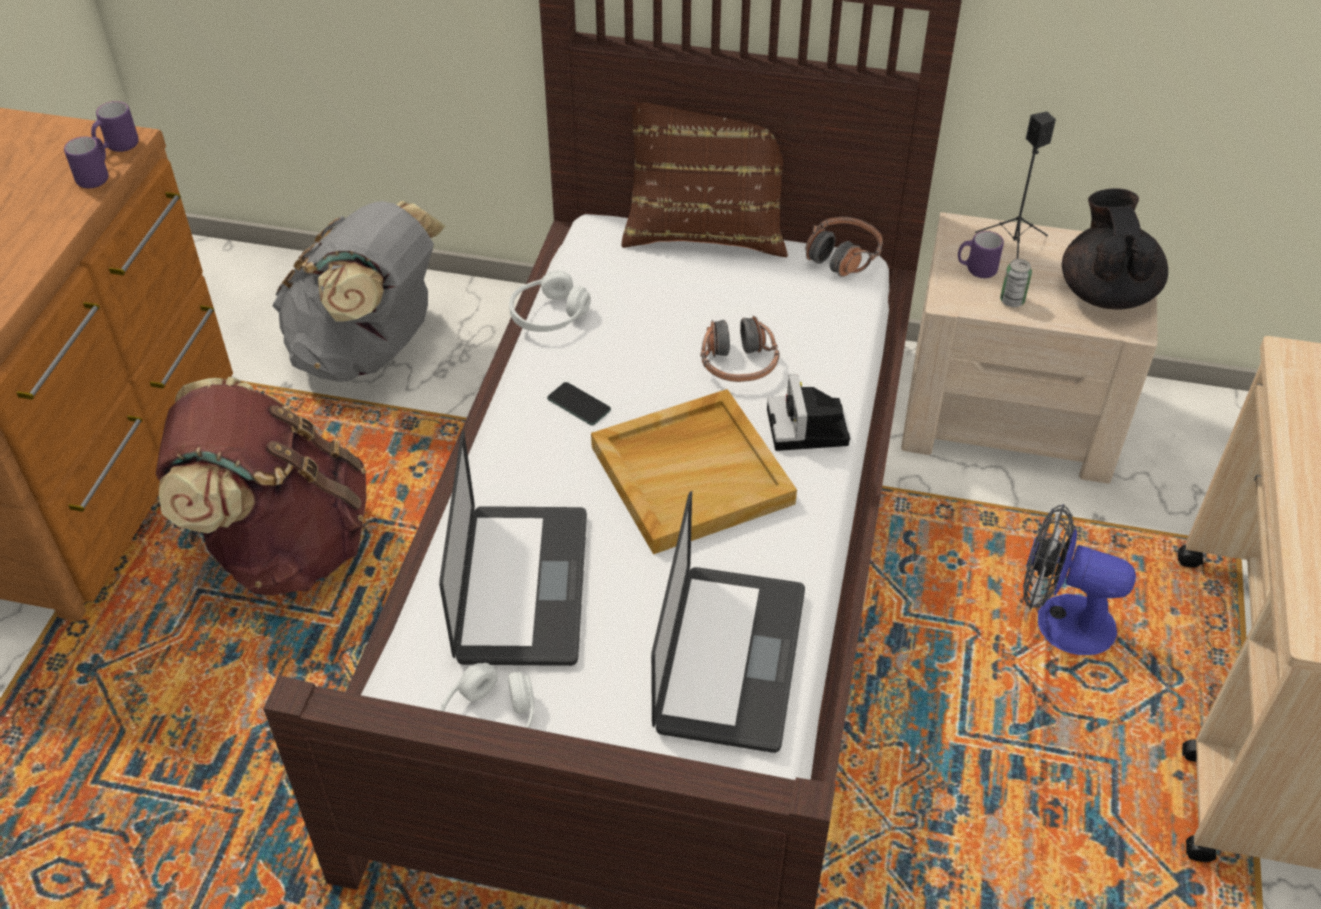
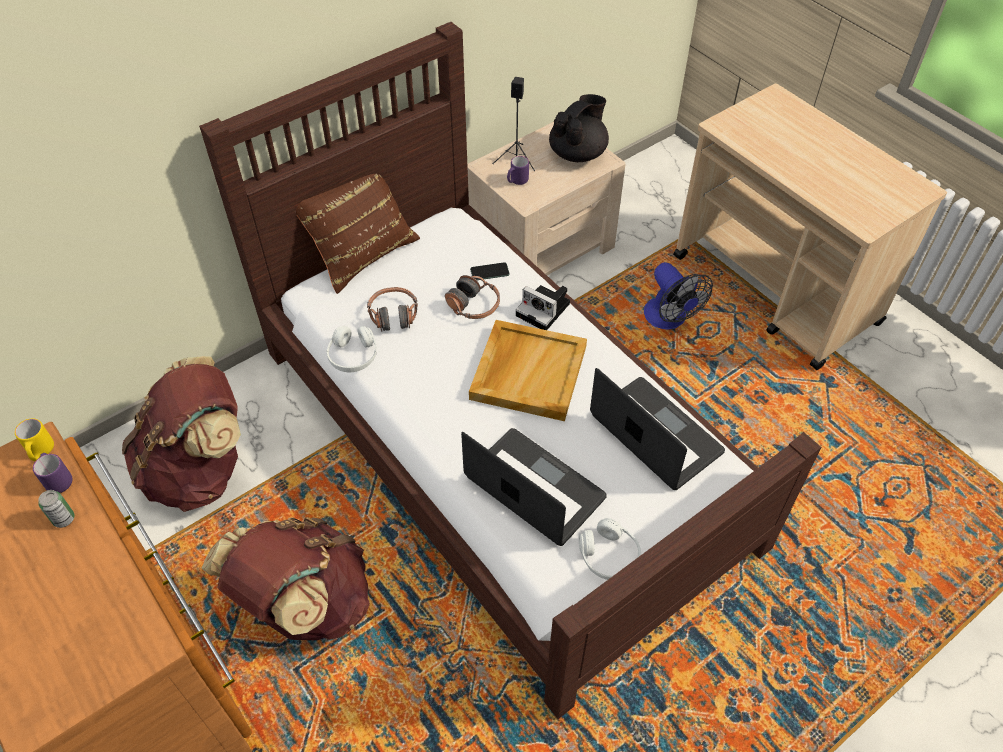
camera: 50 degrees left, 5 degrees up
purple mug [91,101,139,152] -> yellow mug [15,418,54,461]
grey backpack [273,201,445,382] -> brown backpack [122,356,241,512]
phone [547,382,611,425] -> phone moved to [470,262,510,280]
headphones [806,217,882,277] -> headphones moved to [367,287,418,332]
can [1000,259,1032,307] -> can moved to [38,490,74,528]
fan [1023,504,1136,655] -> fan turned 90 degrees counterclockwise [644,262,713,330]
black teapot [1062,188,1168,309] -> black teapot turned 90 degrees clockwise [549,94,609,162]

